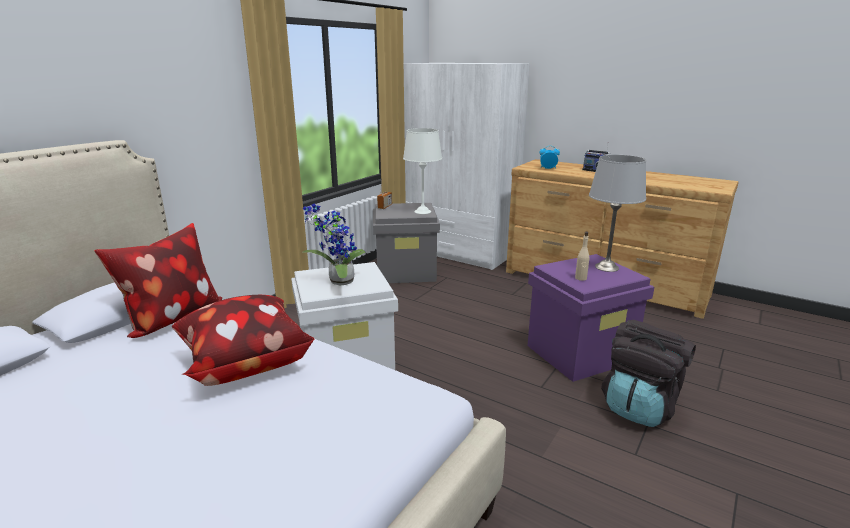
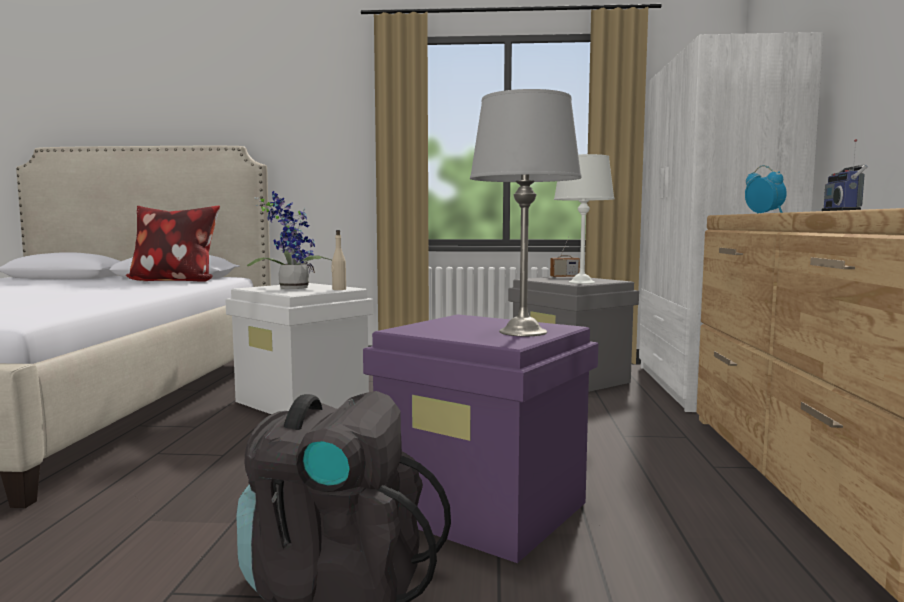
camera: 60 degrees right, 15 degrees down
pillow [172,295,314,386] -> none
beige bottle [575,232,589,281] -> beige bottle moved to [331,230,346,290]

